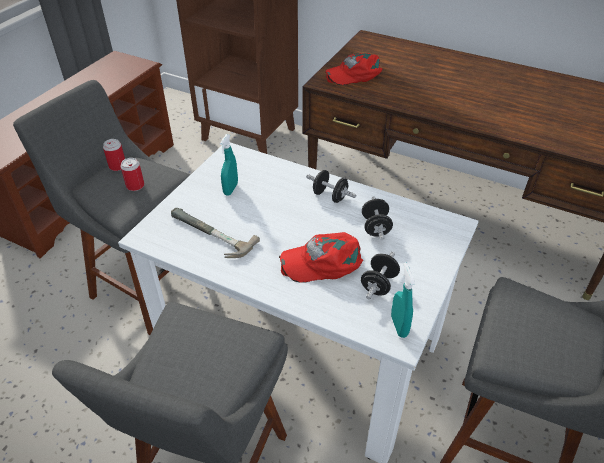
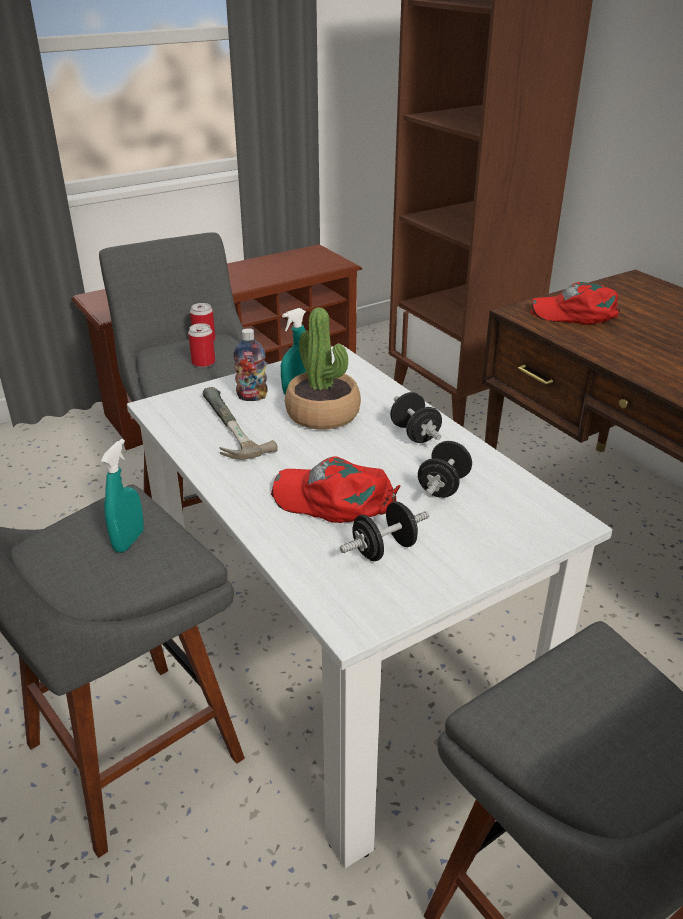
camera: 30 degrees right, 10 degrees down
turquoise spray bottle [391,262,415,338] -> turquoise spray bottle moved to [101,439,144,553]
none -> bottle [233,328,268,401]
none -> potted plant [285,307,361,429]

